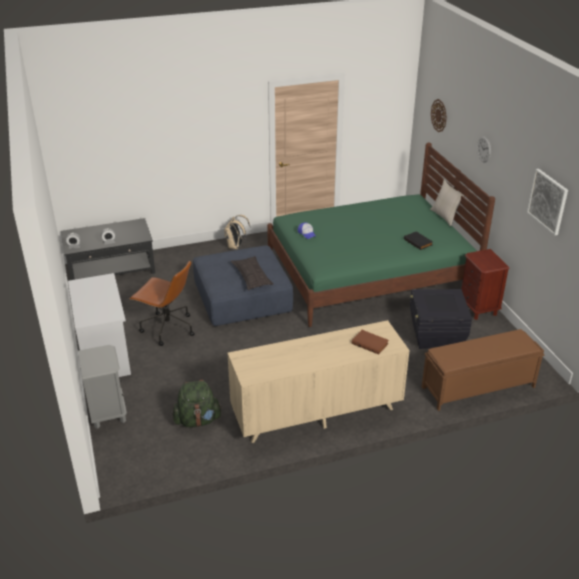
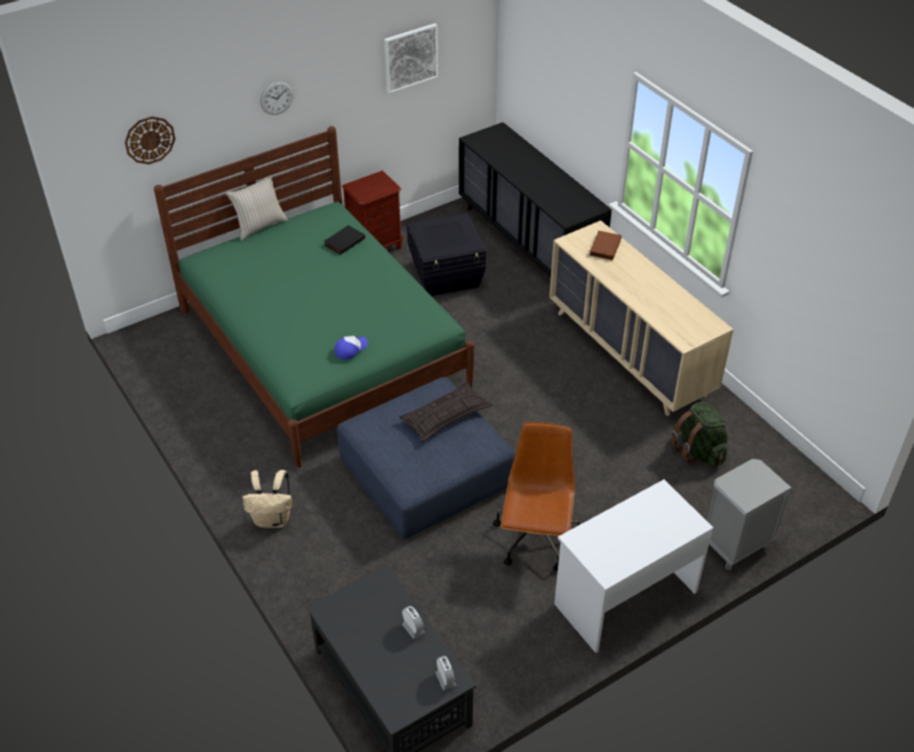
camera: 105 degrees left, 10 degrees up
brown bench [422,329,545,411] -> black dresser [459,122,612,277]

